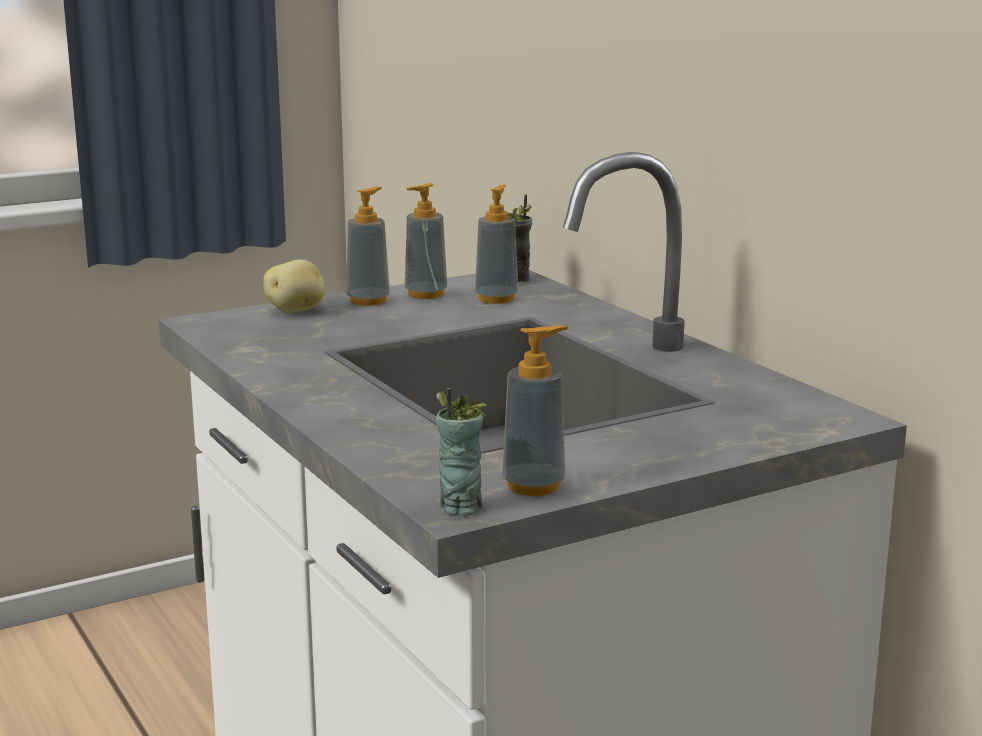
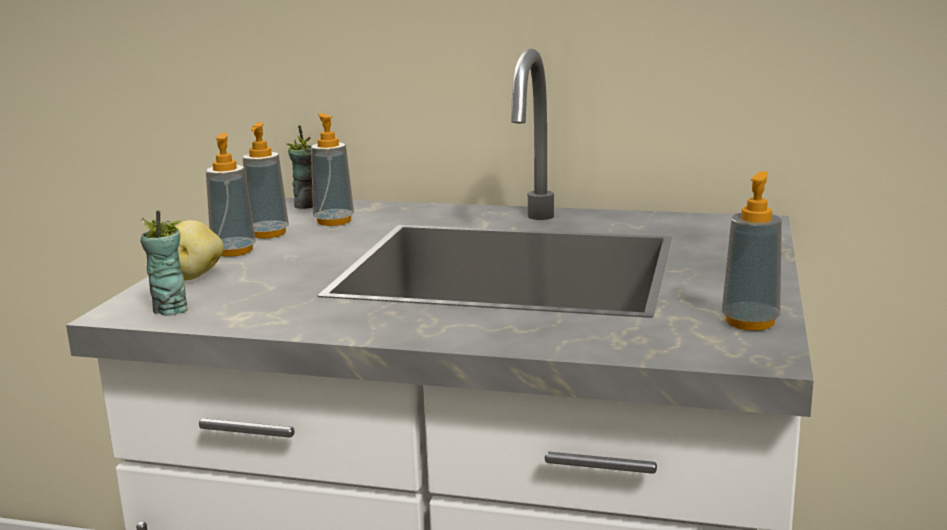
camera: 45 degrees left, 0 degrees up
cup [436,388,486,516] -> cup moved to [140,211,188,316]

